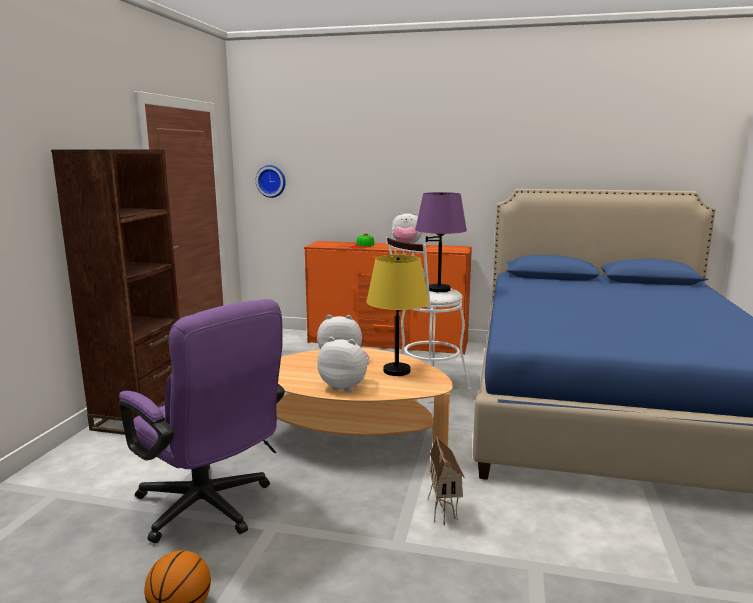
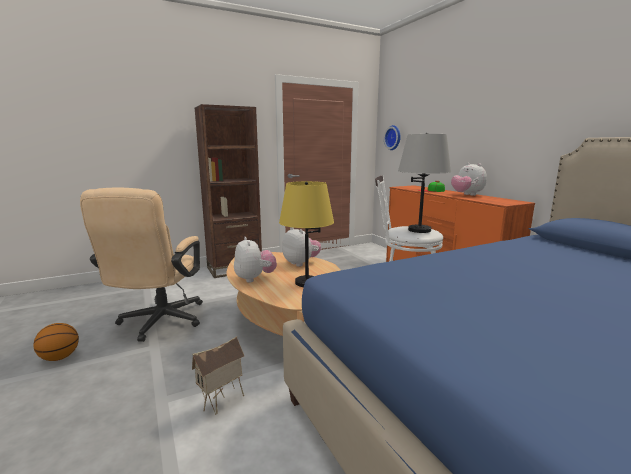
camera: 50 degrees right, 0 degrees up
purple office chair [119,299,285,543] -> beige office chair [80,188,203,342]
purple table lamp [415,192,467,292] -> grey table lamp [398,133,451,233]

